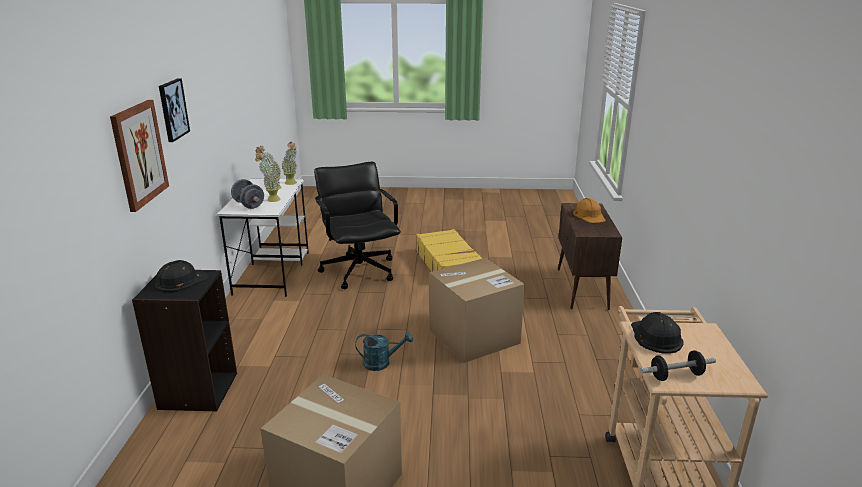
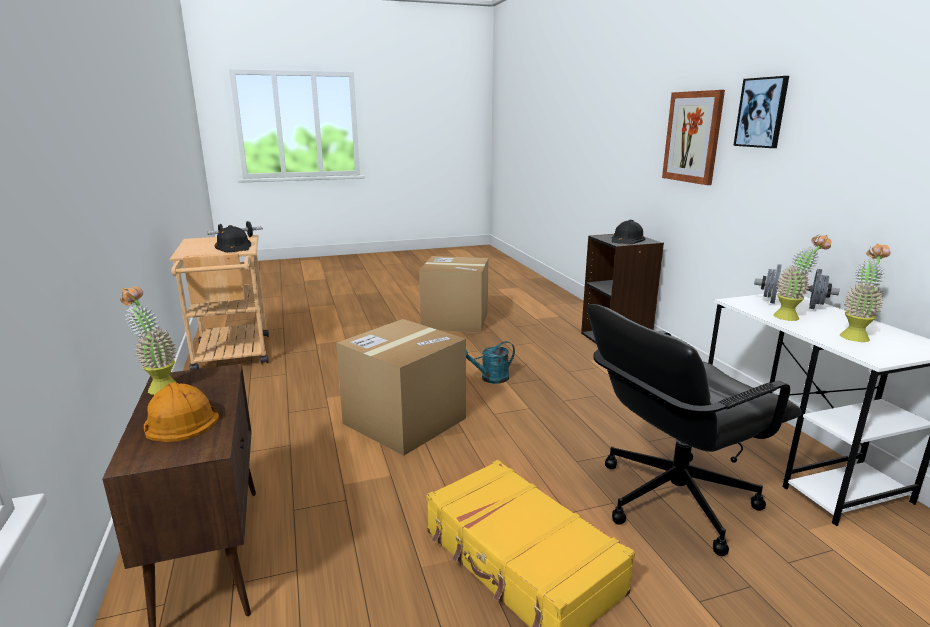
camera: 160 degrees right, 5 degrees down
potted plant [281,142,297,185] -> potted plant moved to [120,286,178,395]
black office chair [314,162,401,289] -> black office chair turned 105 degrees clockwise [588,304,802,556]

